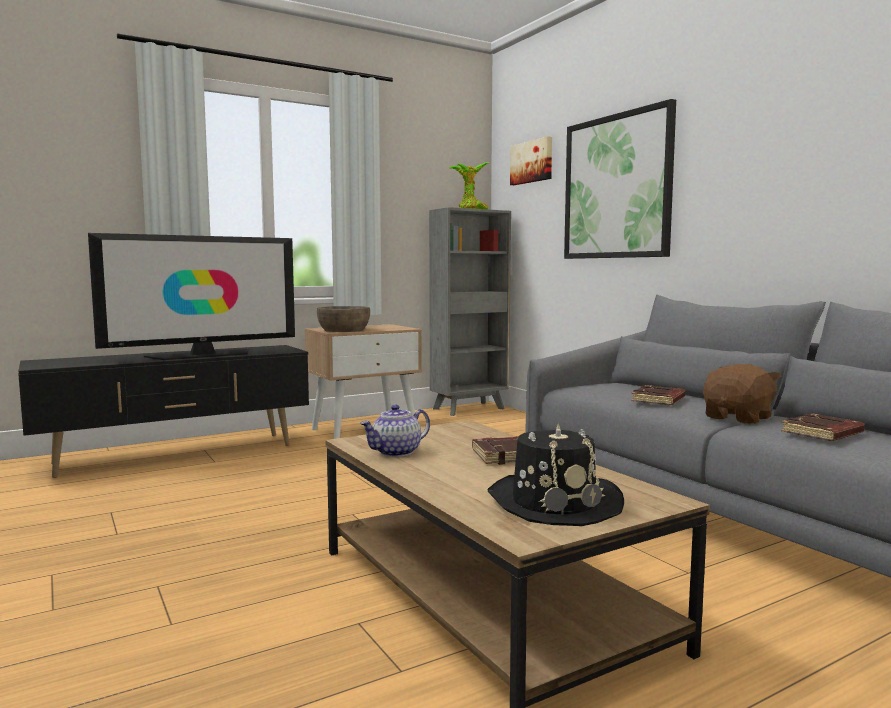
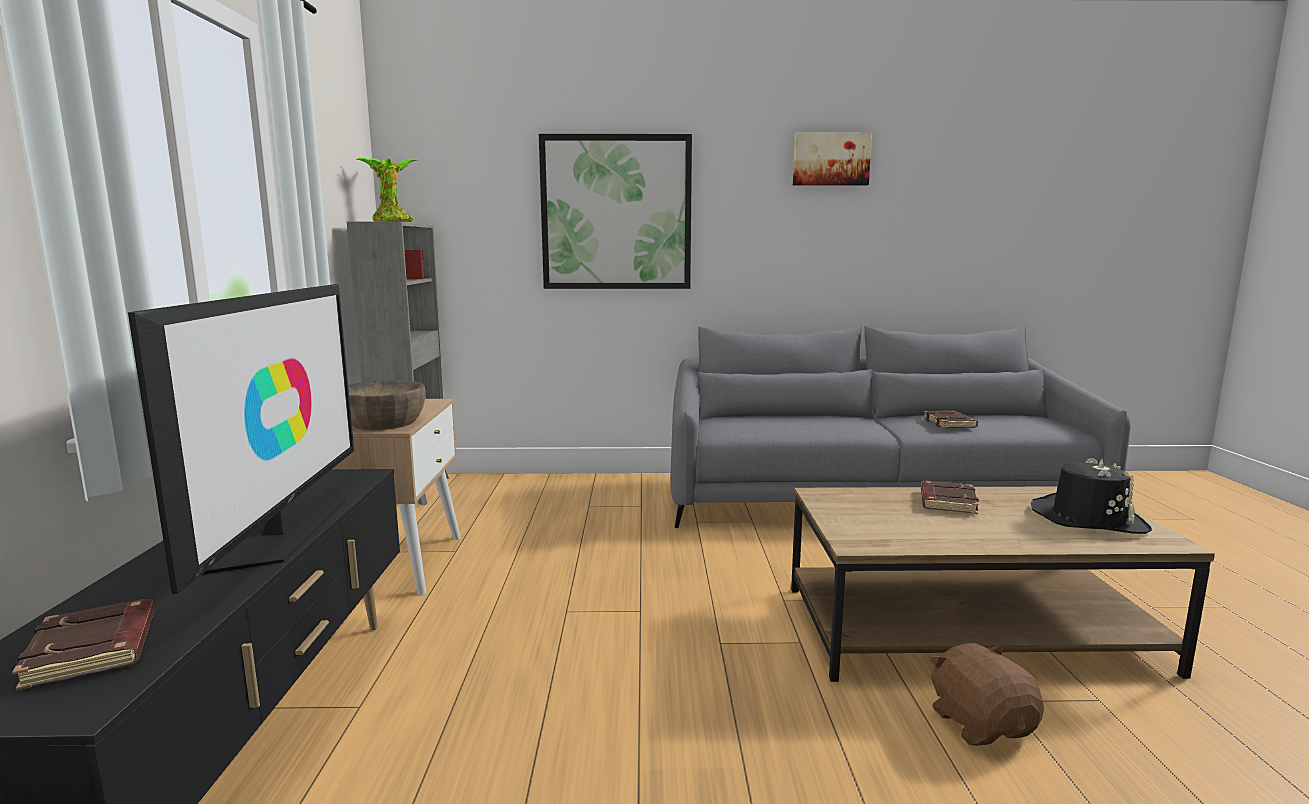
camera: 60 degrees left, 5 degrees up
teapot [360,405,430,457] -> none
picture [510,136,552,185] -> picture moved to [793,133,872,186]
brown book [631,385,686,405] -> brown book moved to [12,599,154,691]
brown plush toy [703,364,781,424] -> brown plush toy moved to [930,643,1044,746]

